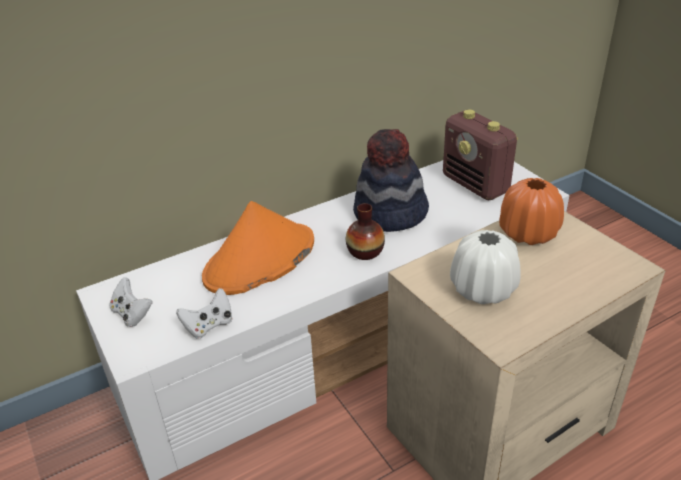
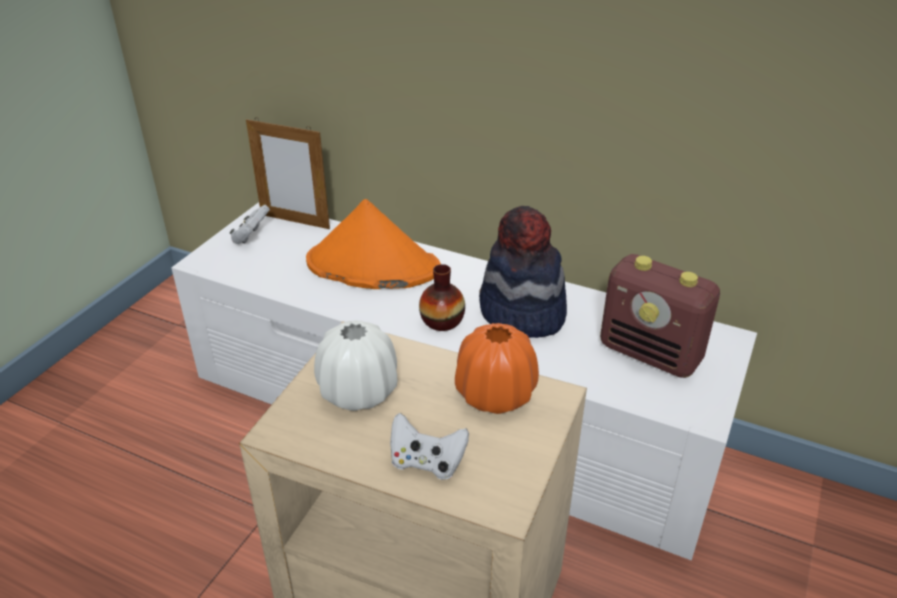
camera: 55 degrees right, 0 degrees up
white game controller [176,288,233,339] -> white game controller moved to [390,413,469,480]
radio [443,109,518,200] -> radio turned 75 degrees counterclockwise [600,254,720,378]
none -> picture frame [246,117,330,229]

